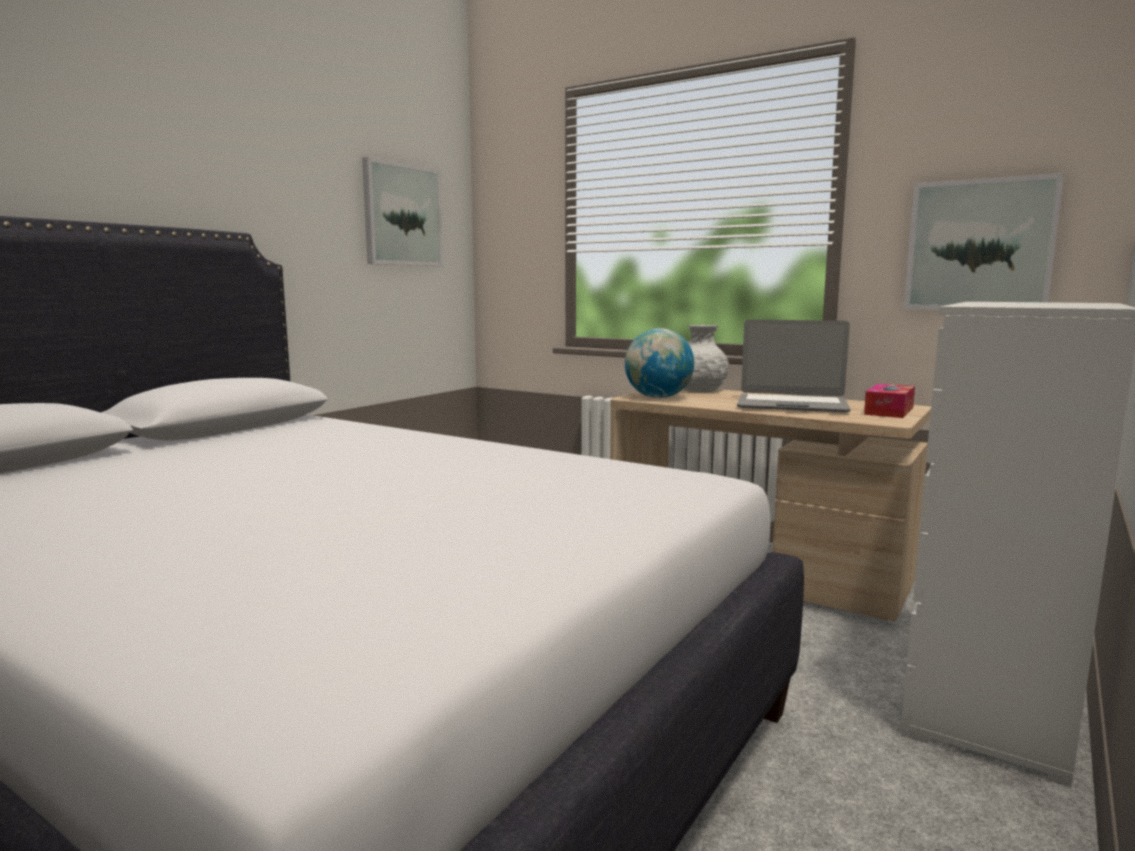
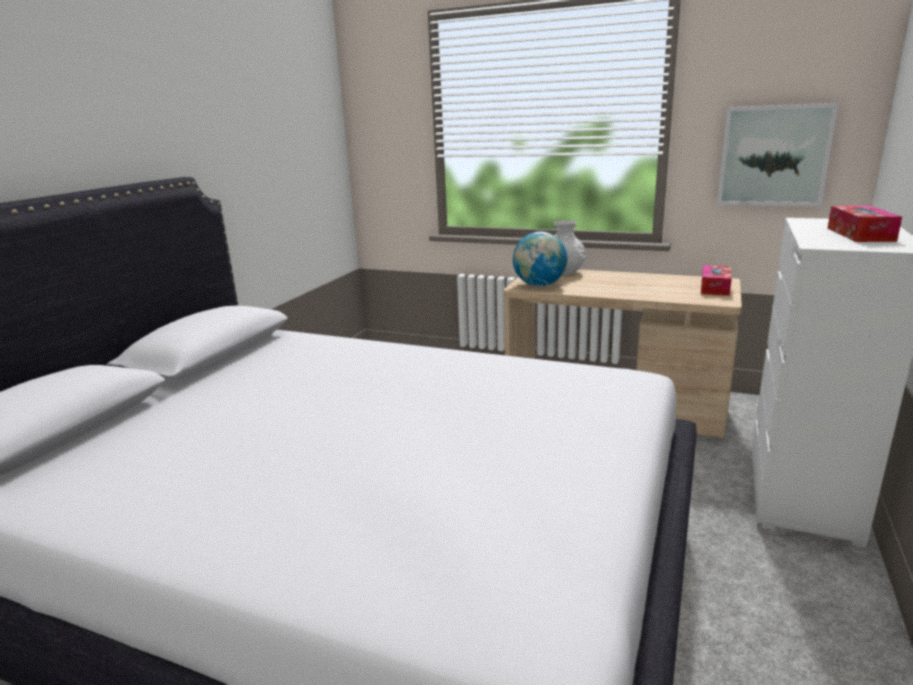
camera: 10 degrees left, 10 degrees up
picture [362,157,443,266] -> none
laptop [737,320,851,412] -> none
none -> tissue box [827,205,902,242]

